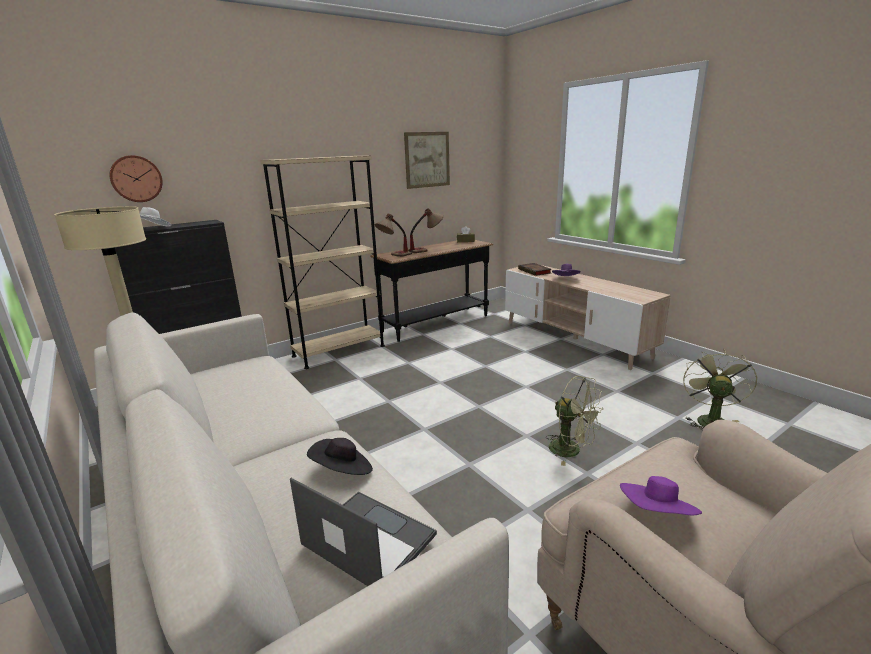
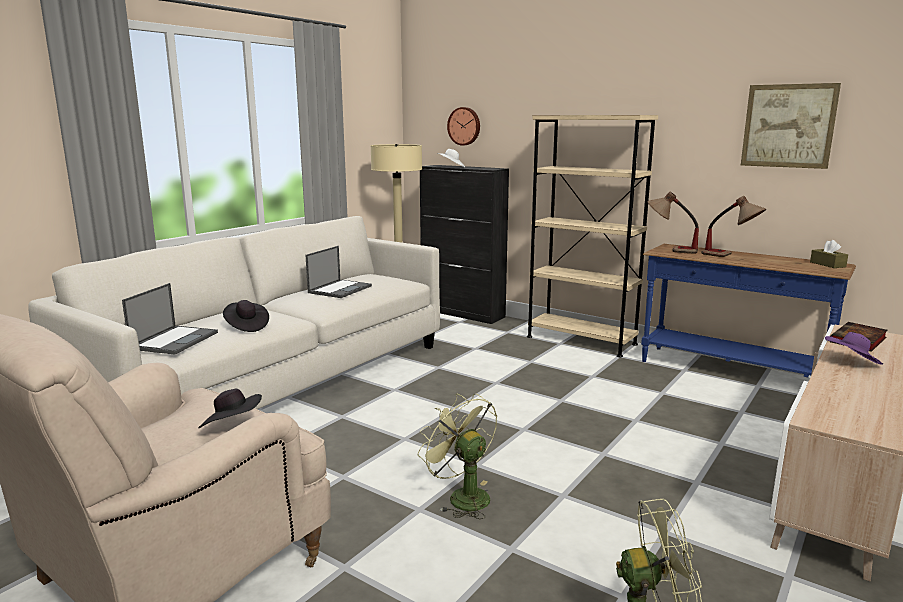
camera: 70 degrees right, 5 degrees down
black console table [370,240,493,342] -> blue console table [641,244,856,377]
green fan [546,376,603,466] -> green fan turned 120 degrees clockwise [417,393,497,519]
purple hat [620,476,702,516] -> none
none -> black hat [198,389,262,428]
none -> laptop [305,246,372,298]

